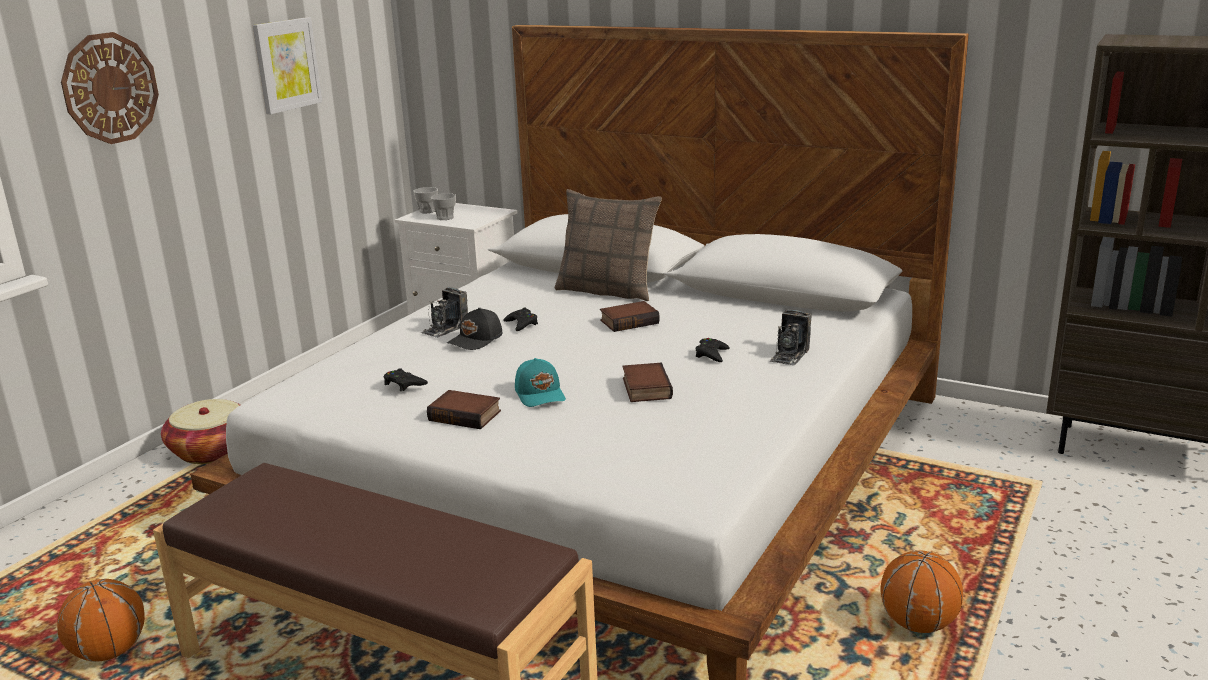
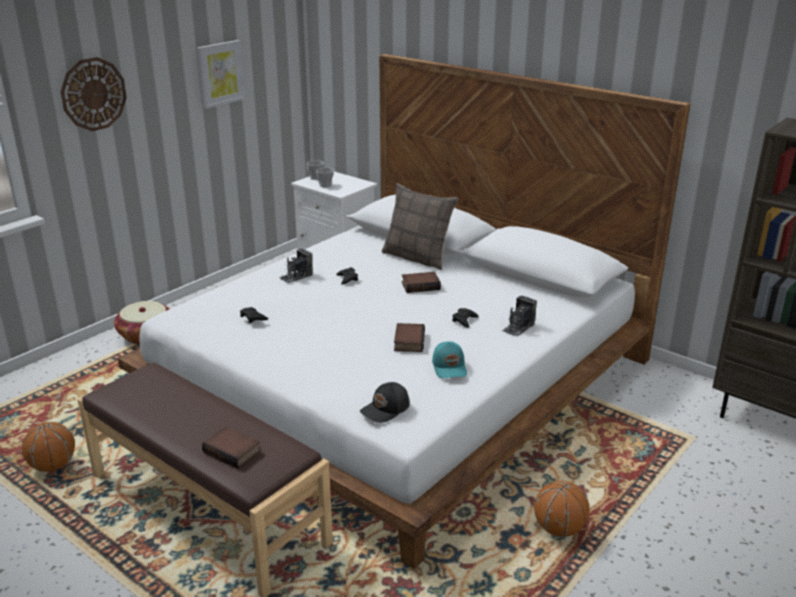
camera: 10 degrees right, 5 degrees up
book [427,390,501,429] -> book moved to [202,426,261,469]
black cap [447,308,502,350] -> black cap moved to [360,382,410,423]
turquoise cap [515,358,566,407] -> turquoise cap moved to [432,342,467,378]

